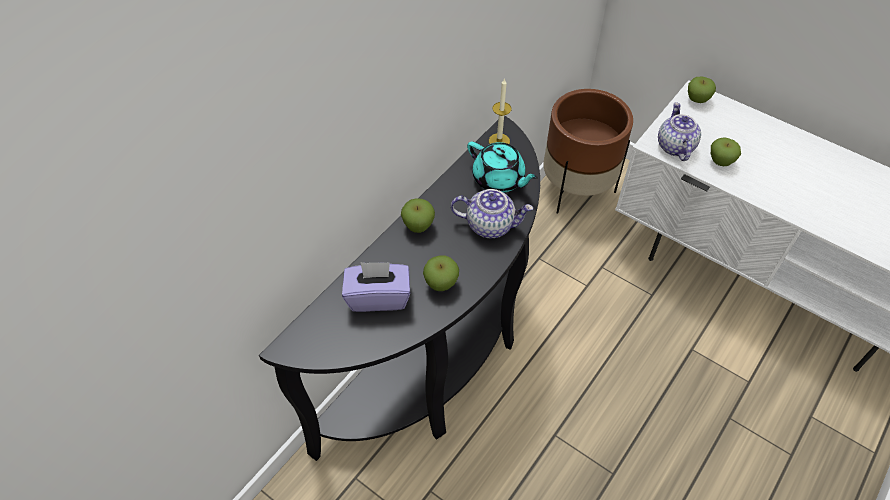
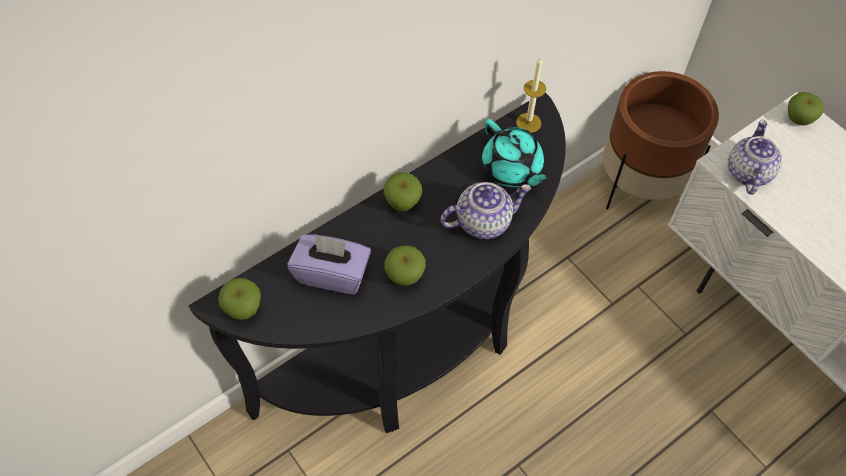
camera: 15 degrees right, 5 degrees up
teapot [451,189,533,238] -> teapot turned 45 degrees counterclockwise [440,182,531,239]
apple [711,137,741,166] -> apple moved to [218,278,261,320]

